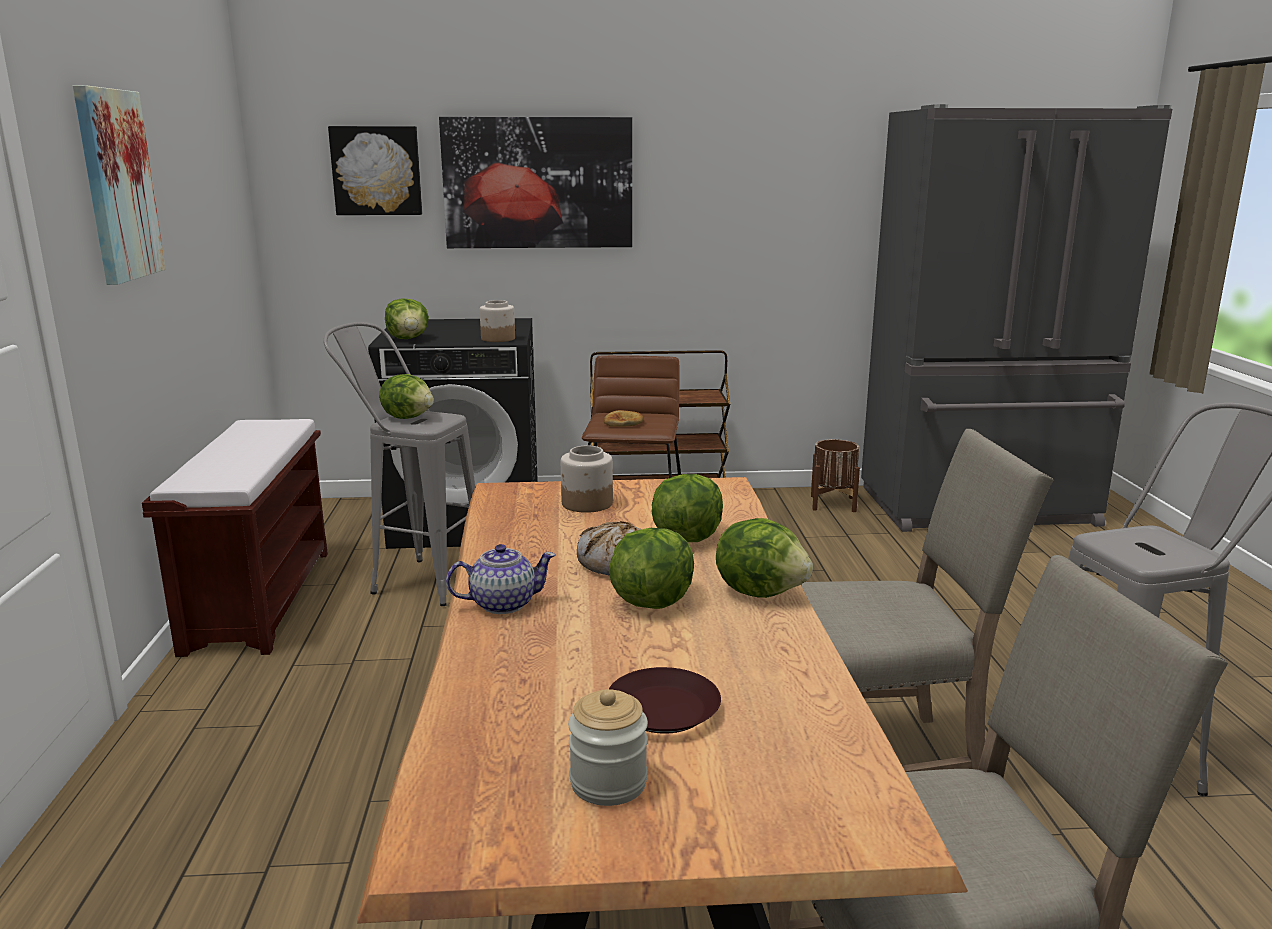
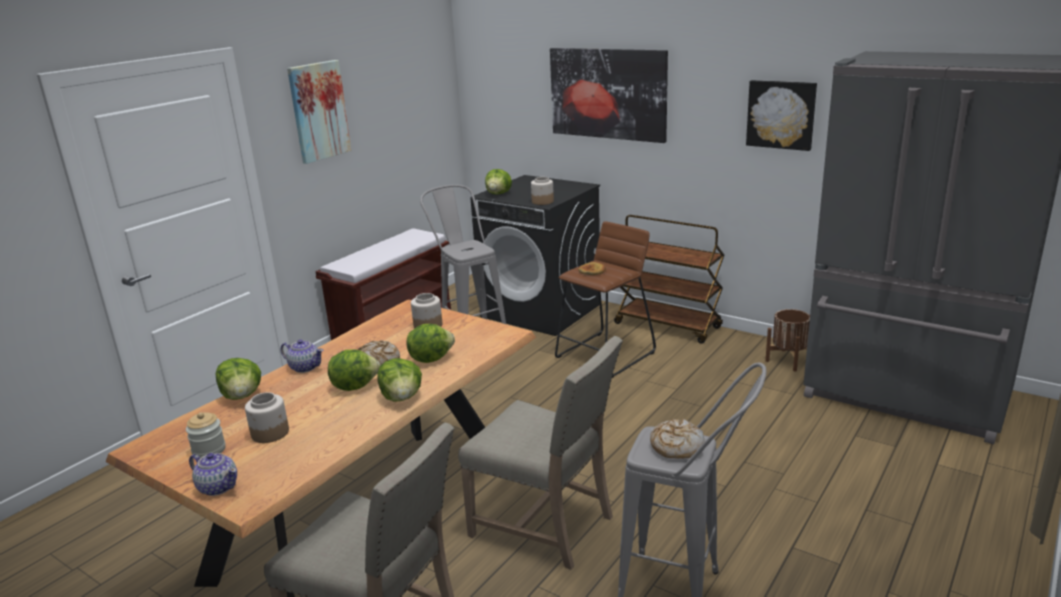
camera: 40 degrees right, 5 degrees up
picture [328,126,422,215] -> picture moved to [746,80,817,151]
lettuce [379,374,434,419] -> lettuce moved to [215,358,261,400]
brown plate [609,667,721,734] -> jar [245,392,289,443]
none -> teapot [189,453,237,496]
none -> bread [650,419,705,459]

